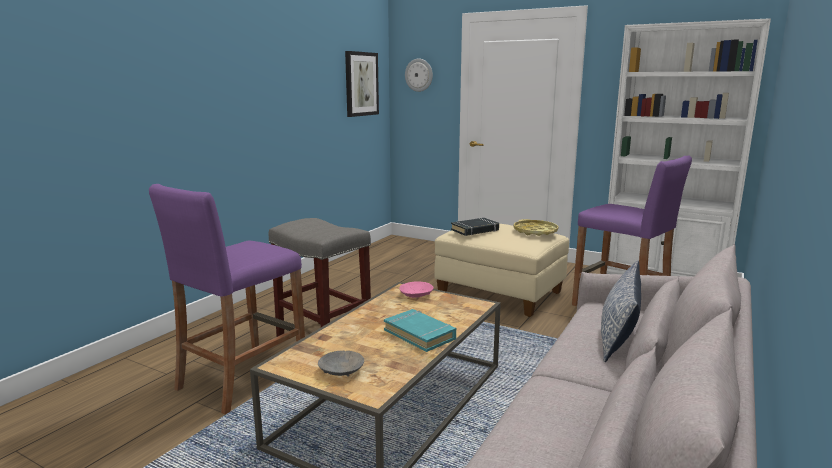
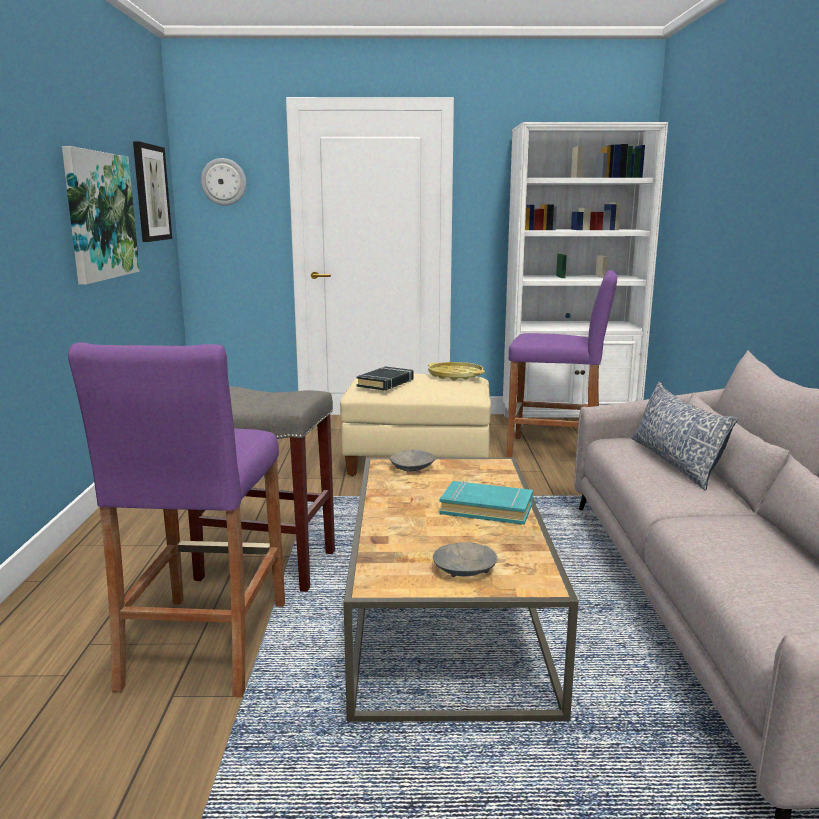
camera: 30 degrees left, 0 degrees up
pink bowl [399,281,433,298] -> grey bowl [390,450,436,472]
none -> picture [62,146,140,285]

